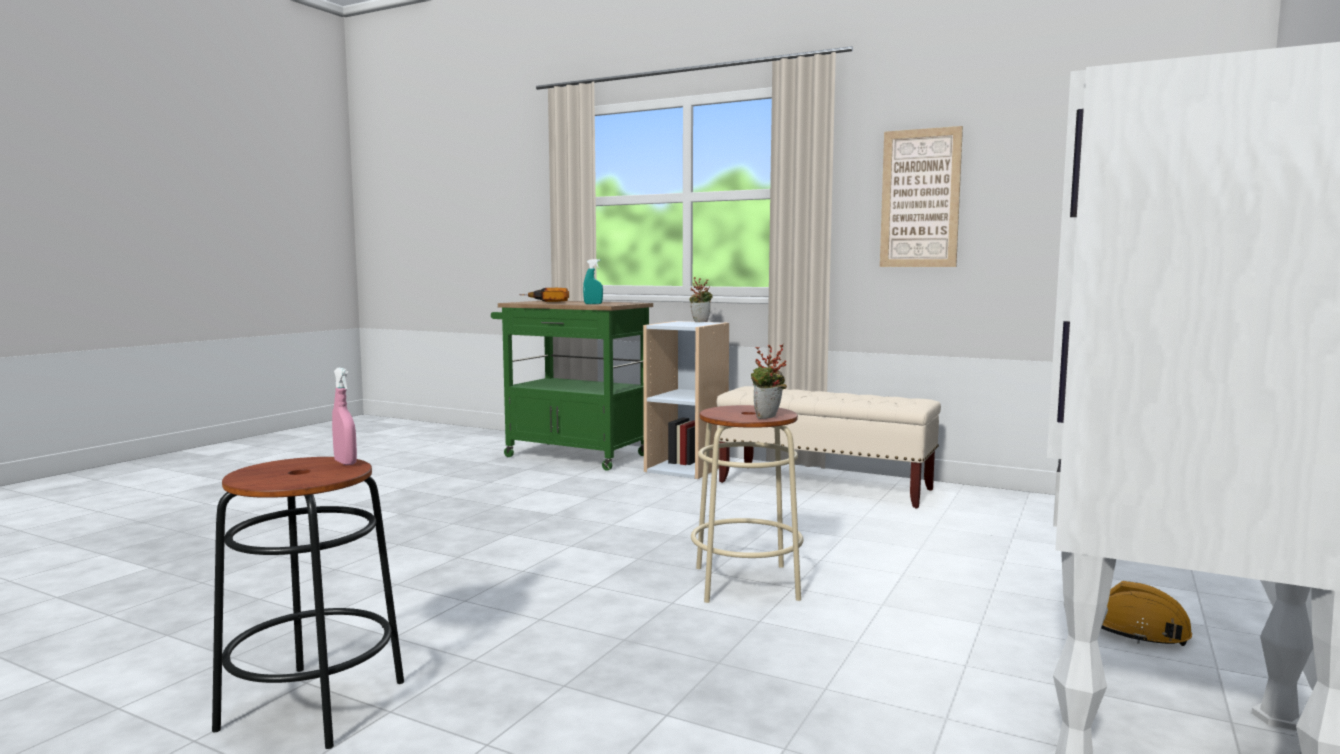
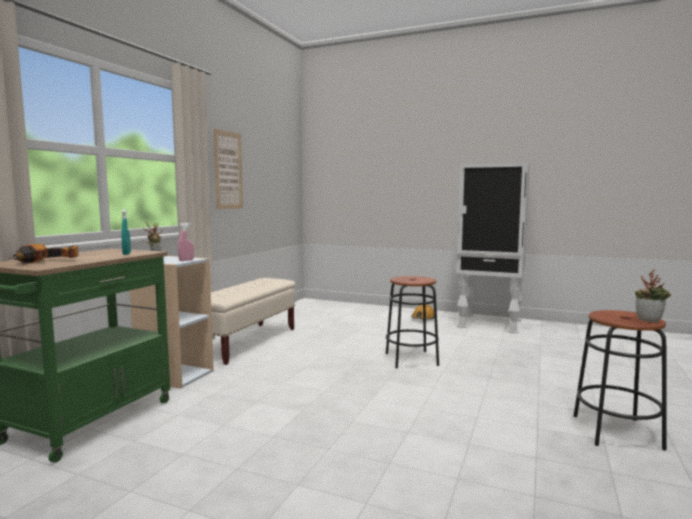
camera: 95 degrees left, 0 degrees up
pink spray bottle [332,368,357,465] -> pink spray bottle moved to [178,223,194,261]
beige stool [691,405,803,603] -> black stool [386,276,439,368]
potted plant [751,344,787,419] -> potted plant moved to [635,269,671,323]

